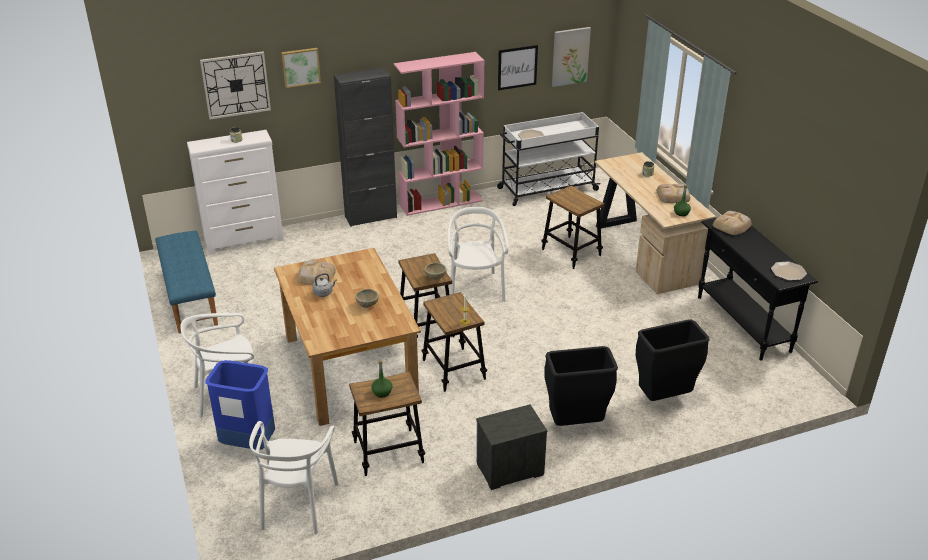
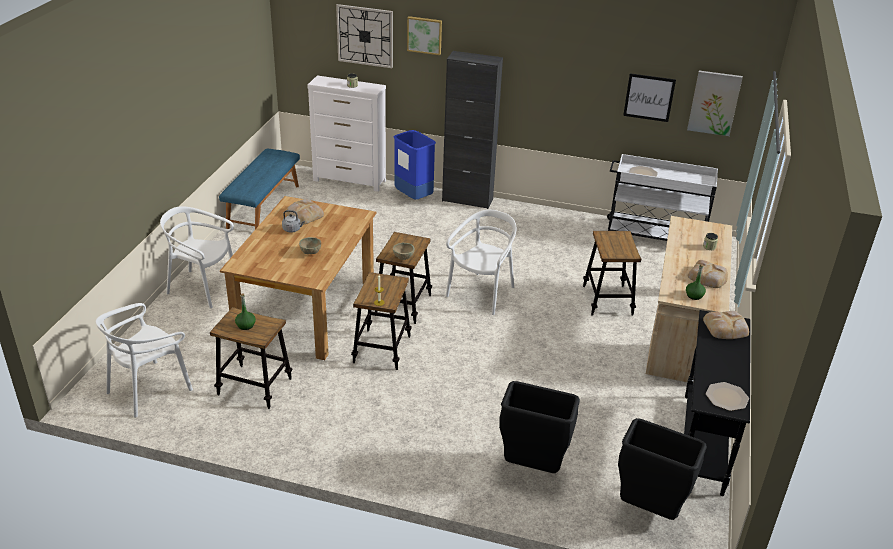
camera: 35 degrees right, 0 degrees up
blue trash can [205,360,275,449] -> blue trash can moved to [393,130,436,200]
pink bookcase [394,52,485,216] -> none
nightstand [476,404,547,490] -> none
black trash can [544,346,618,426] -> black trash can moved to [618,418,707,520]

